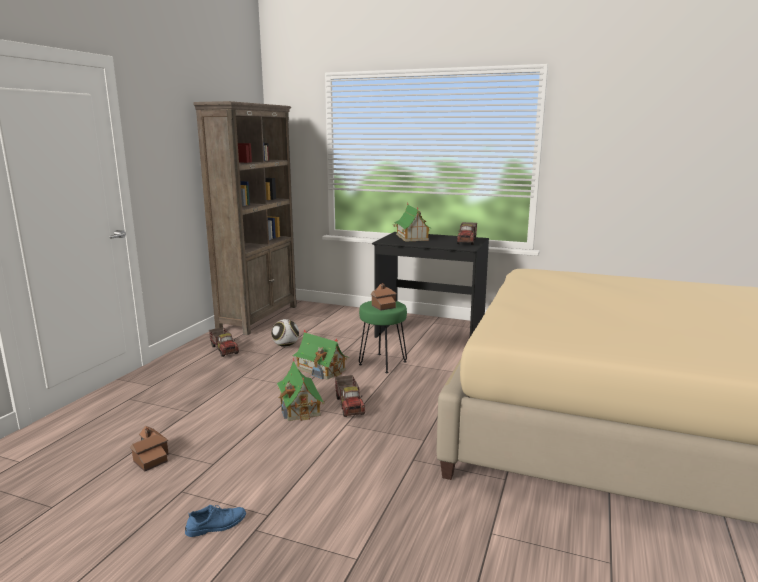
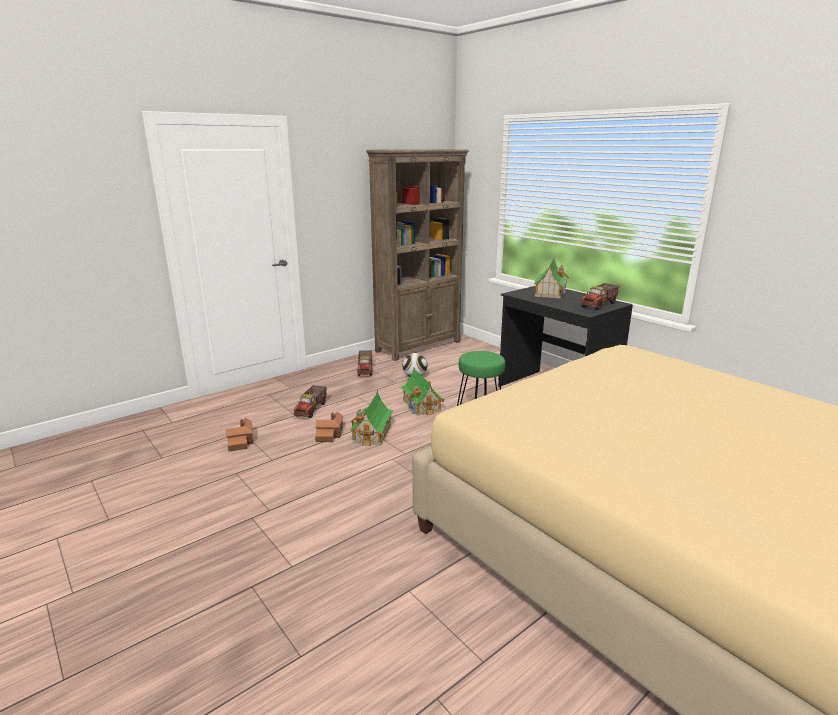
camera: 30 degrees right, 5 degrees up
blue shoe [185,505,246,537] -> none
toy truck [335,375,365,417] -> toy truck moved to [294,385,327,418]
toy house [371,283,397,311] -> toy house moved to [315,412,343,442]

